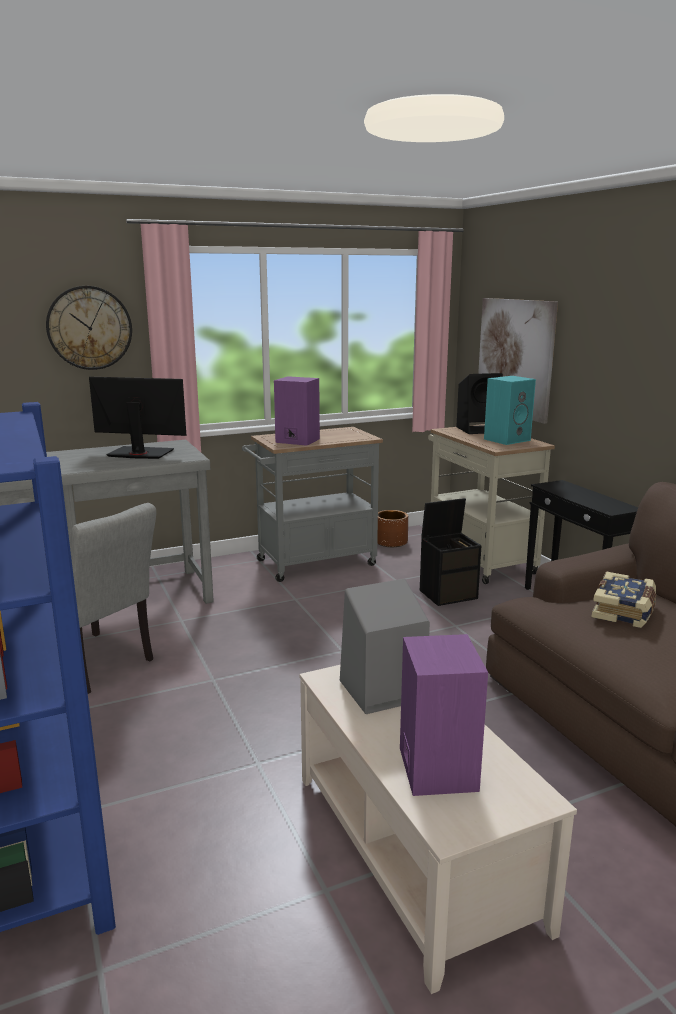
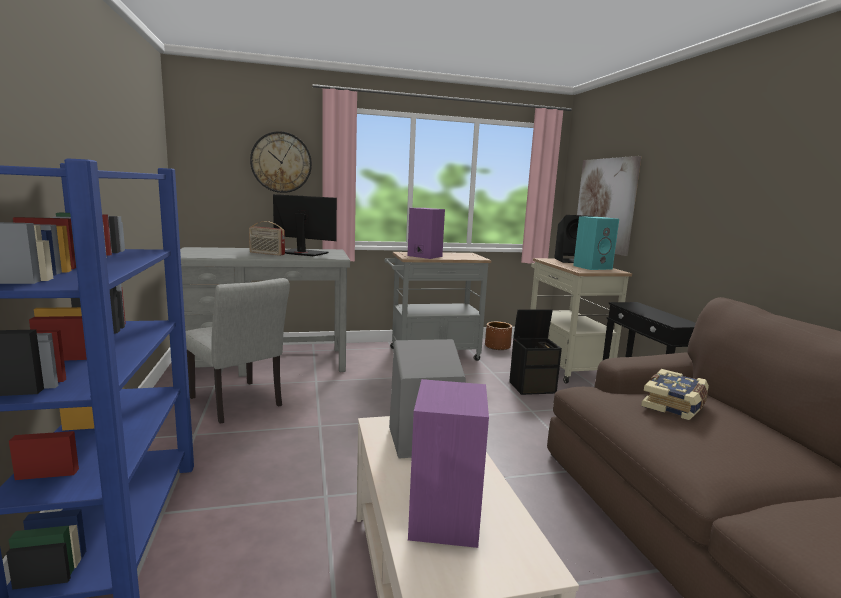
camera: 10 degrees right, 5 degrees down
none -> radio [249,221,285,256]

